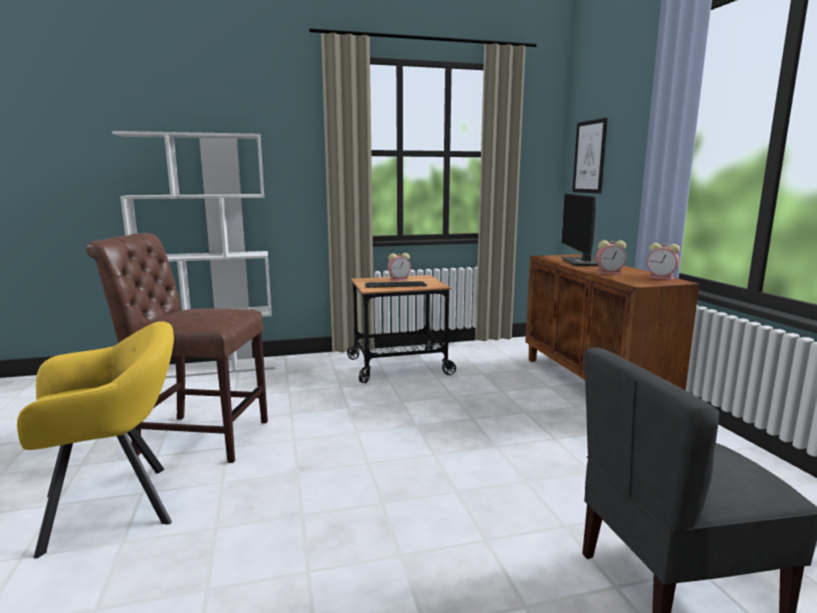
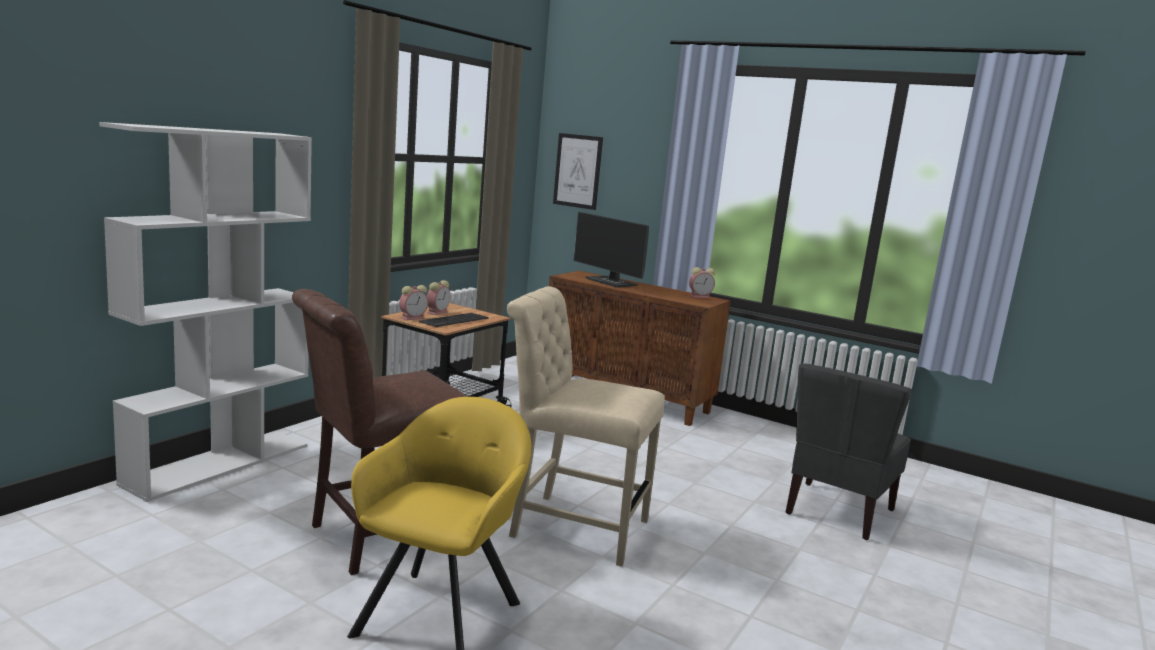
camera: 45 degrees left, 0 degrees up
alarm clock [596,240,626,275] -> alarm clock moved to [399,285,428,320]
none -> beige chair [507,286,665,567]

